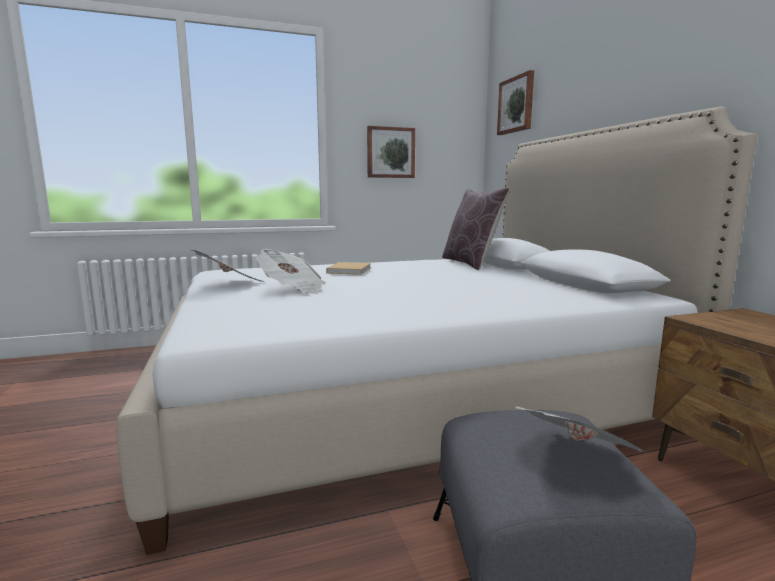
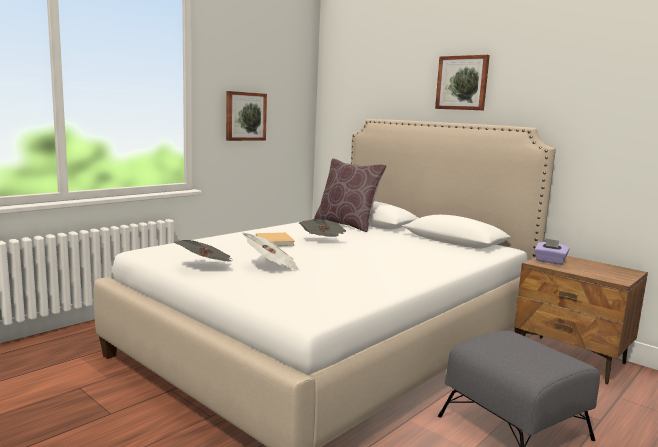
camera: 30 degrees left, 0 degrees up
picture [497,70,534,135] -> picture moved to [435,55,490,110]
newspaper [514,406,646,452] -> newspaper moved to [299,219,346,237]
none -> purple tissue box [535,239,570,265]

